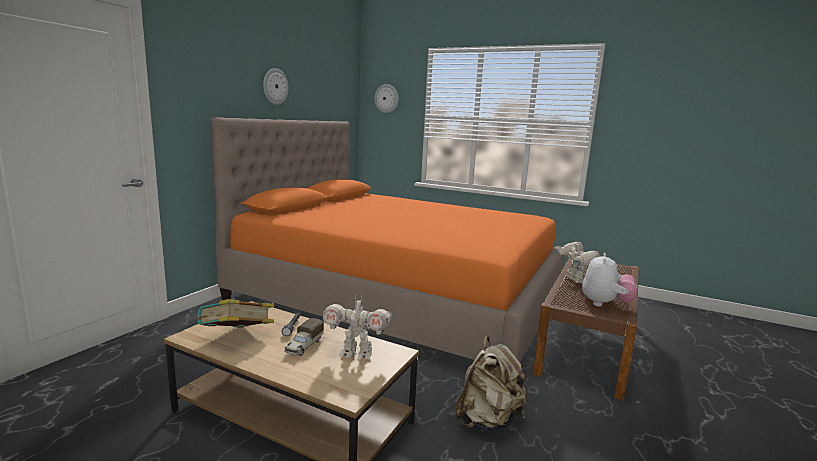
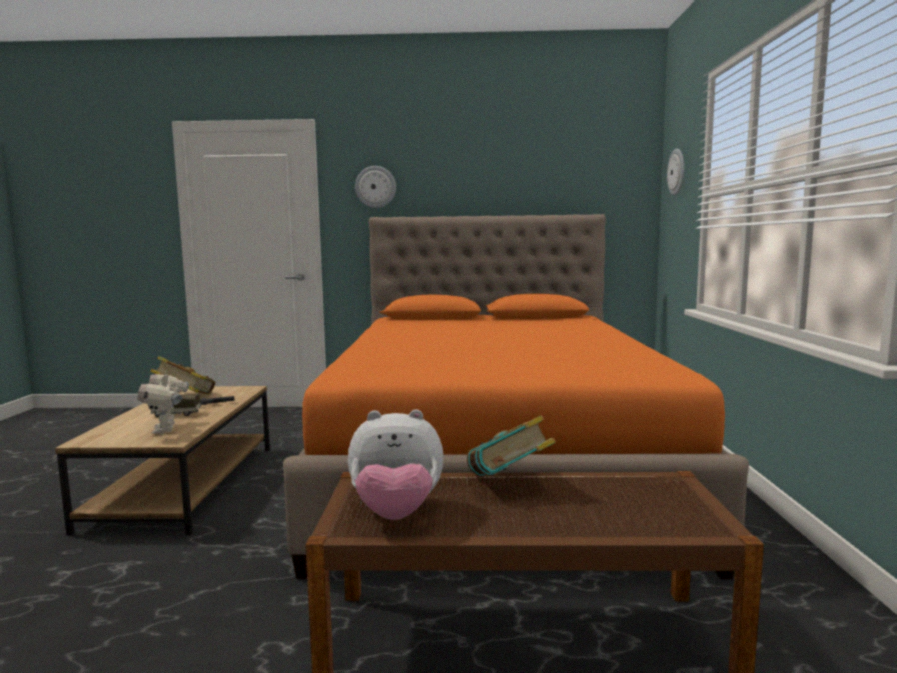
camera: 65 degrees right, 5 degrees down
wall clock [263,68,288,105] -> wall clock moved to [355,166,396,208]
beige backpack [455,336,528,431] -> none
toy robot [557,241,600,283] -> book [467,415,556,476]

